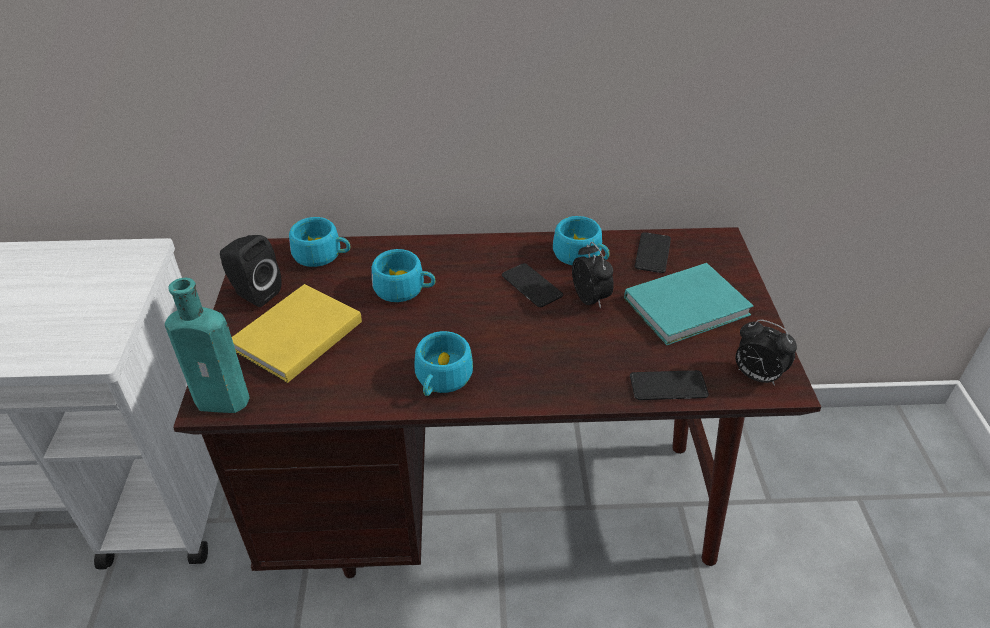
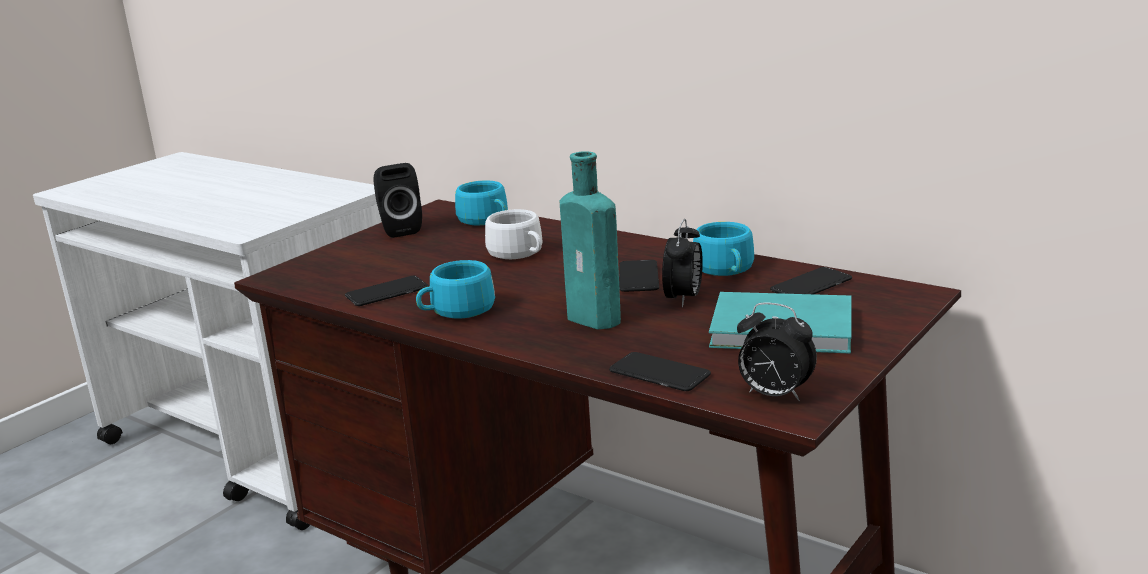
camera: 40 degrees right, 20 degrees down
turquoise bottle [165,278,250,413] -> turquoise bottle moved to [560,151,621,329]
yellow book [232,284,362,383] -> none
turquoise cup [371,249,436,302] -> white cup [485,209,543,259]
alarm clock [735,320,797,386] -> alarm clock turned 45 degrees counterclockwise [737,302,817,401]
none -> phone [345,276,429,306]

